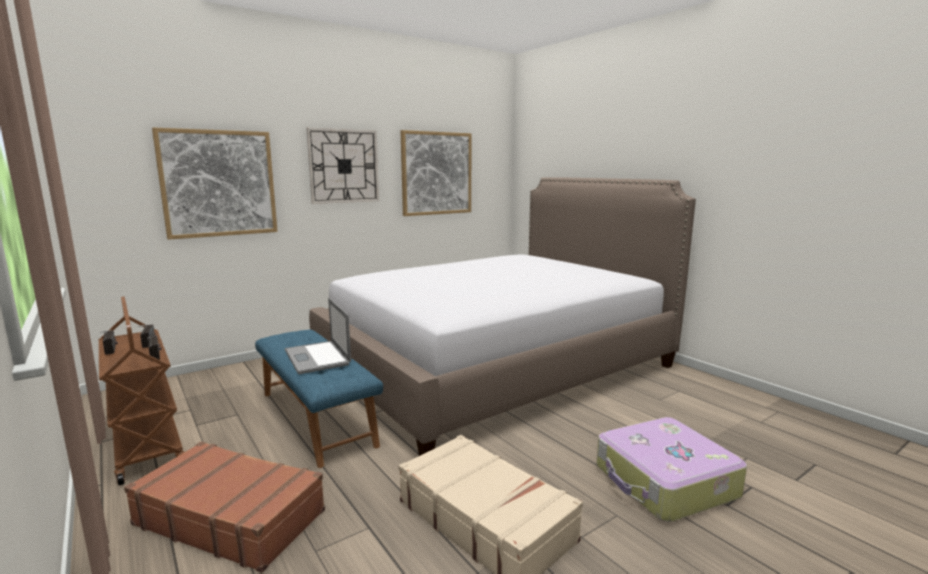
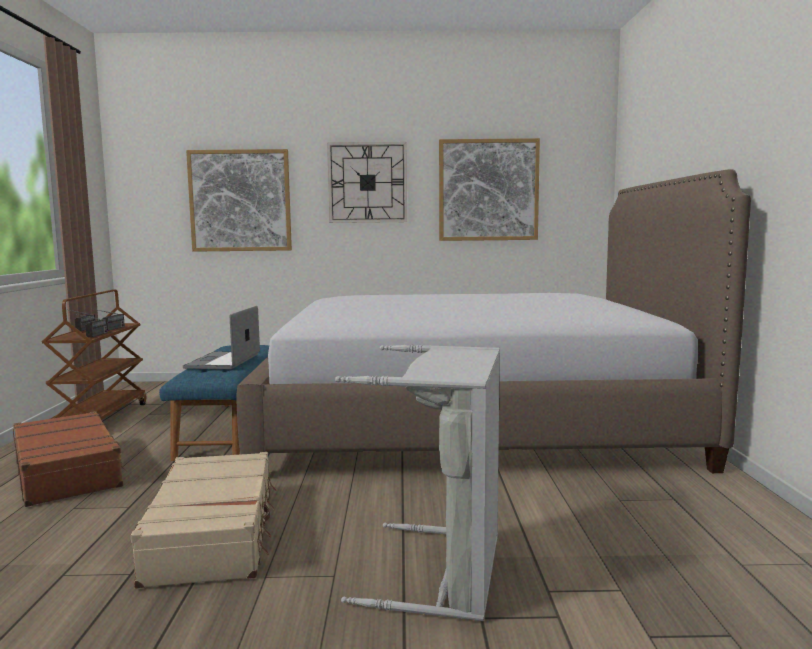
camera: 35 degrees right, 5 degrees down
suitcase [597,417,747,522] -> grey laundry basket [335,344,500,621]

